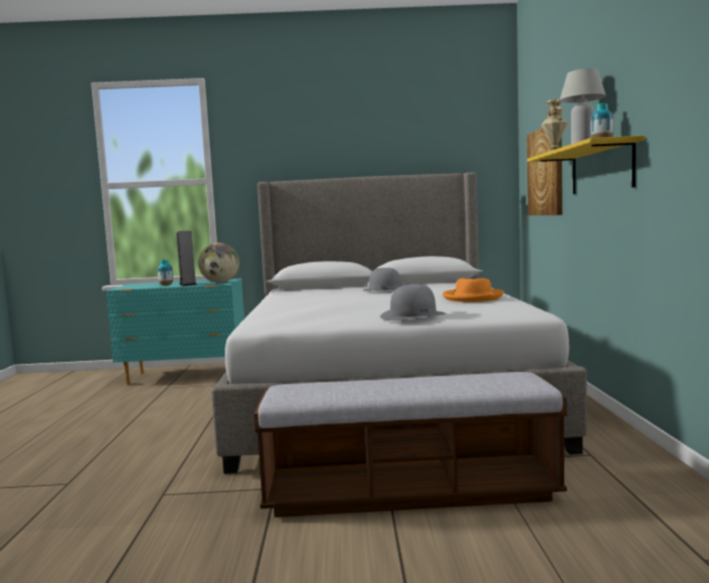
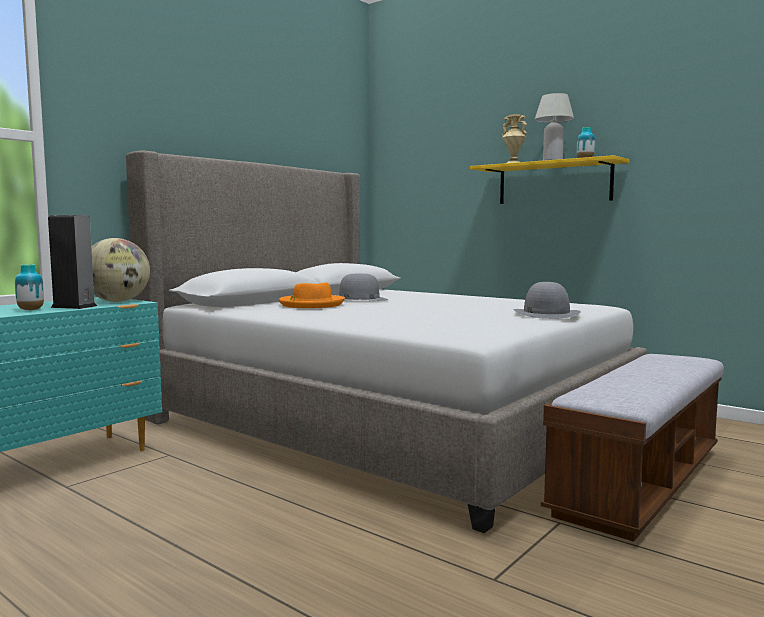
camera: 50 degrees left, 0 degrees up
orange hat [443,278,504,302] -> orange hat moved to [279,282,345,308]
picture [527,128,562,215] -> none

